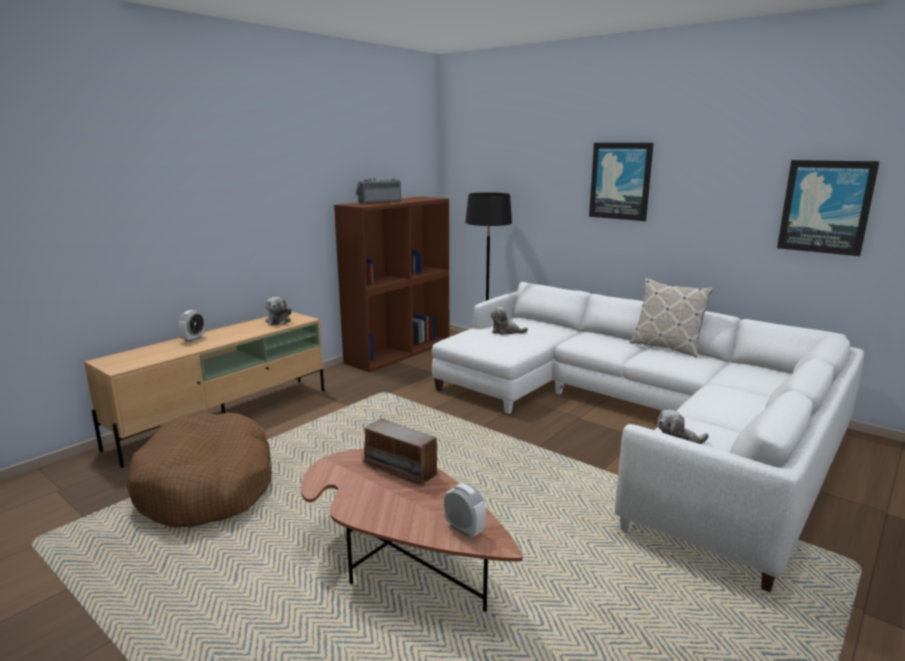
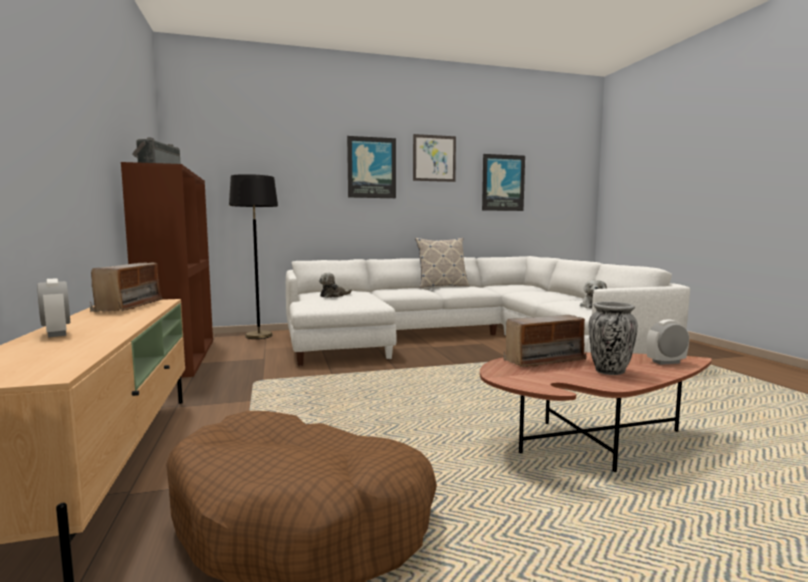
camera: 55 degrees left, 10 degrees down
plush toy [266,297,291,325] -> radio [90,263,164,312]
none -> picture [413,134,456,182]
none -> vase [589,302,638,375]

